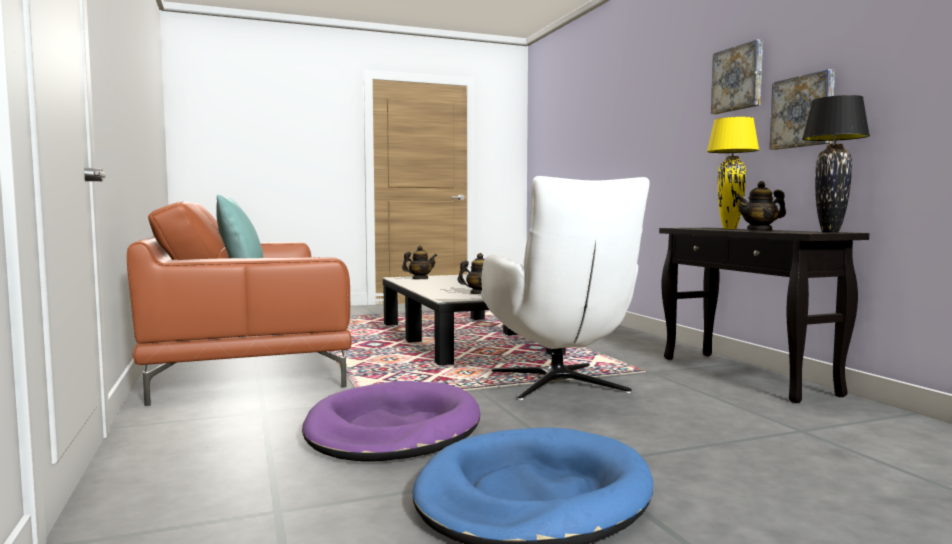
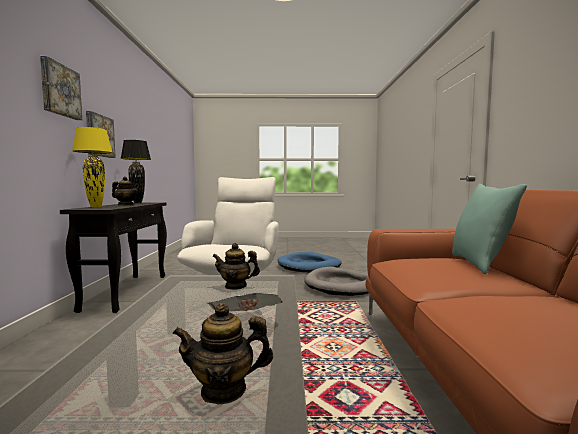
camera: 160 degrees left, 0 degrees up
purple dog bed [302,381,481,462] -> grey dog bed [304,267,369,296]
none -> newspaper [207,293,283,312]

